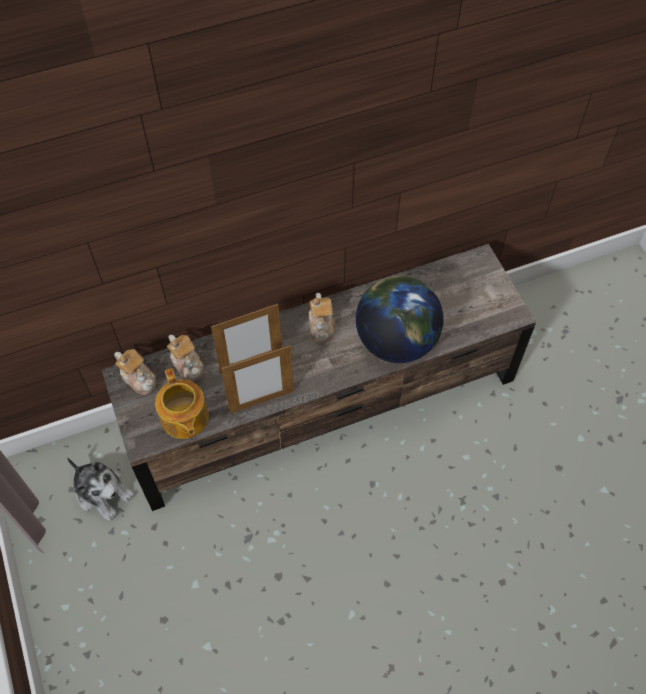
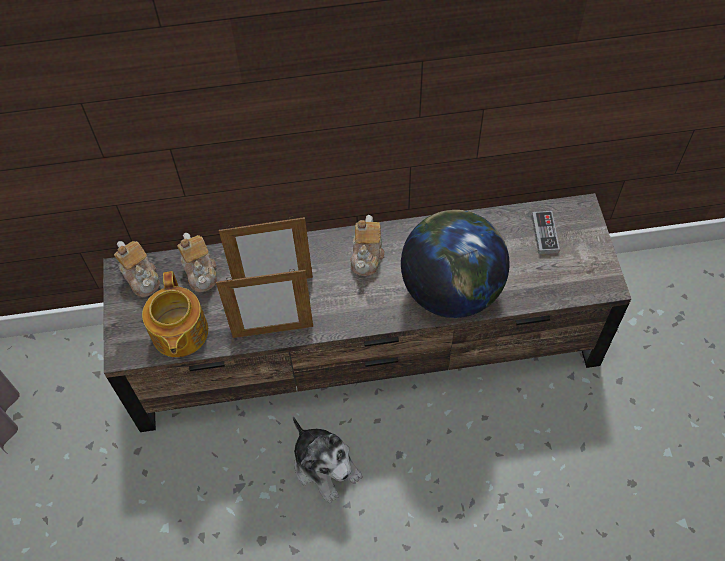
camera: 15 degrees right, 0 degrees up
plush toy [67,457,134,521] -> plush toy moved to [293,416,362,503]
none -> game controller [532,211,560,254]

